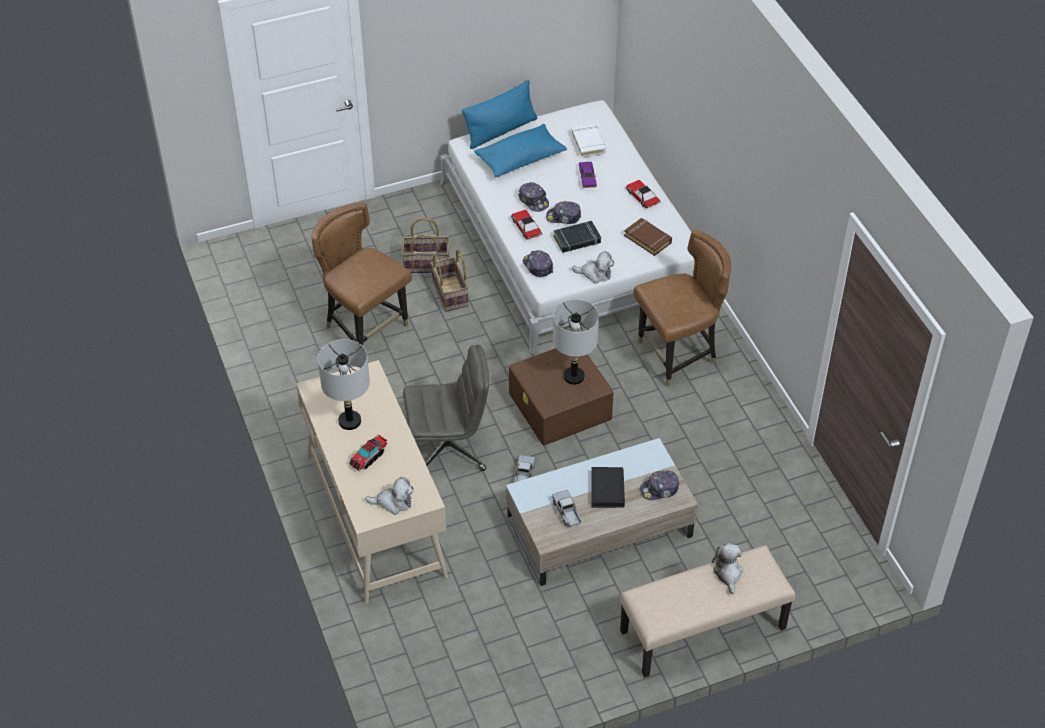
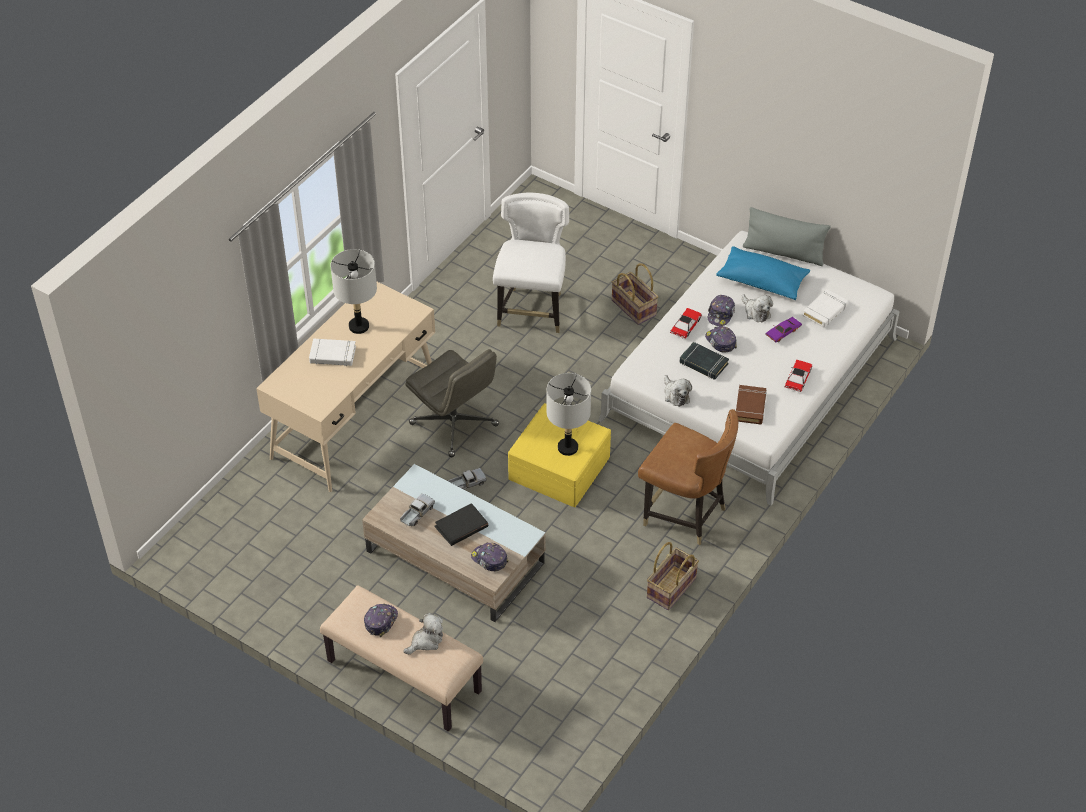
camera: 55 degrees right, 0 degrees up
brown chair [312,203,412,346] -> white chair [493,193,569,333]
toy truck [349,435,388,471] -> white book [309,339,356,366]
plush toy [365,477,414,515] -> plush toy moved to [742,294,773,323]
basket [431,249,469,312] -> basket moved to [647,542,699,610]
blue pillow [462,80,537,149] -> grey pillow [743,207,831,266]
brown storage box [509,348,614,446] -> yellow storage box [508,403,611,507]
cap [523,250,553,277] -> cap moved to [364,604,398,637]

